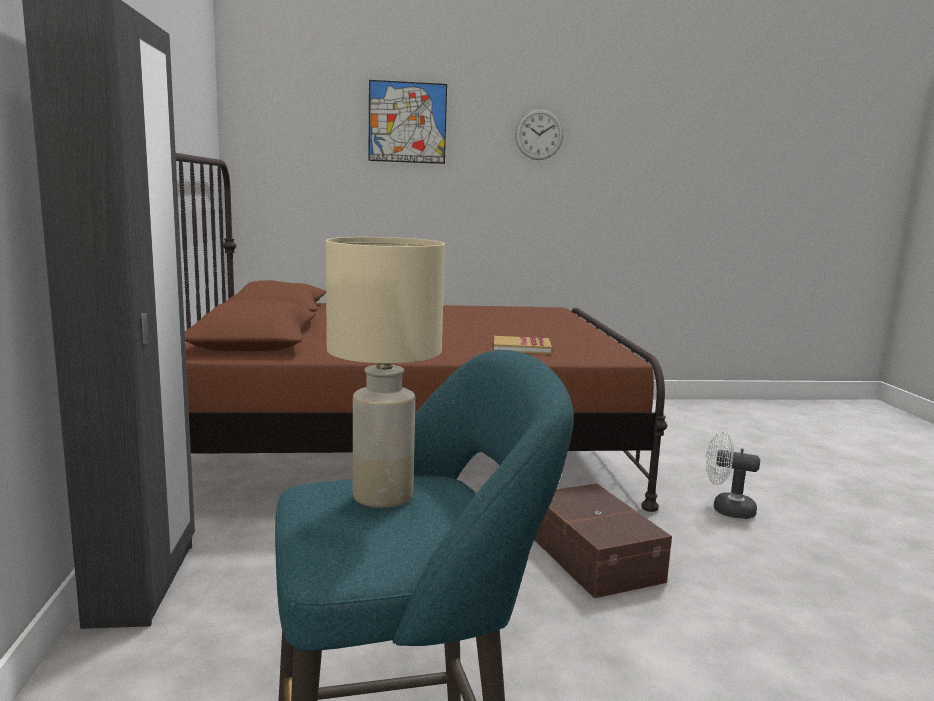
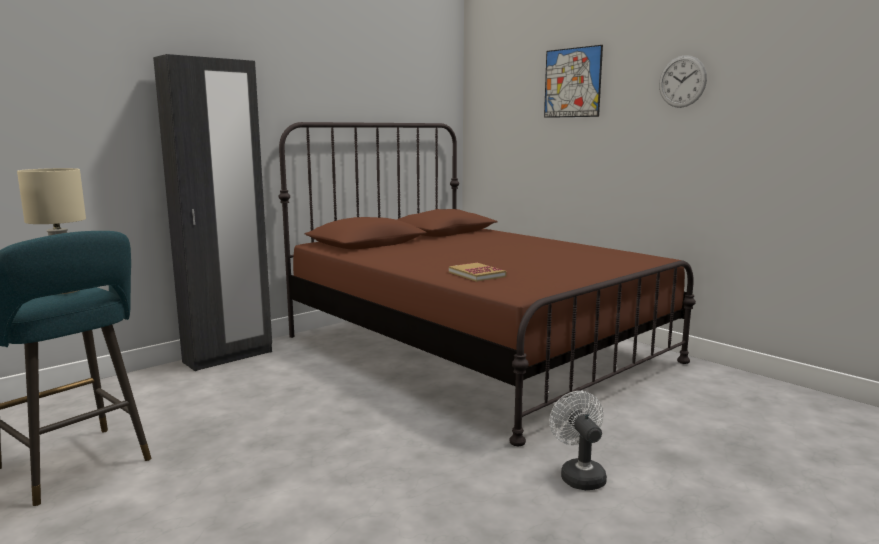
camera: 55 degrees right, 0 degrees up
brown storage box [534,484,672,598] -> none

